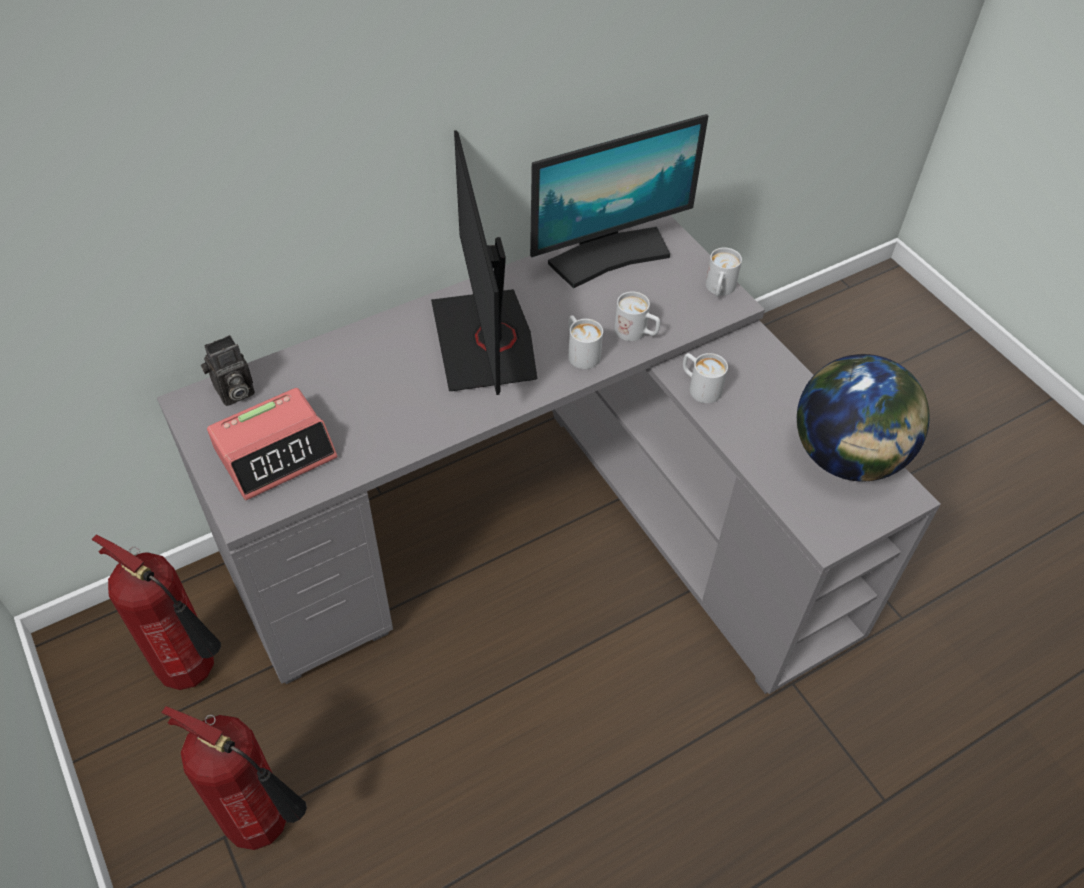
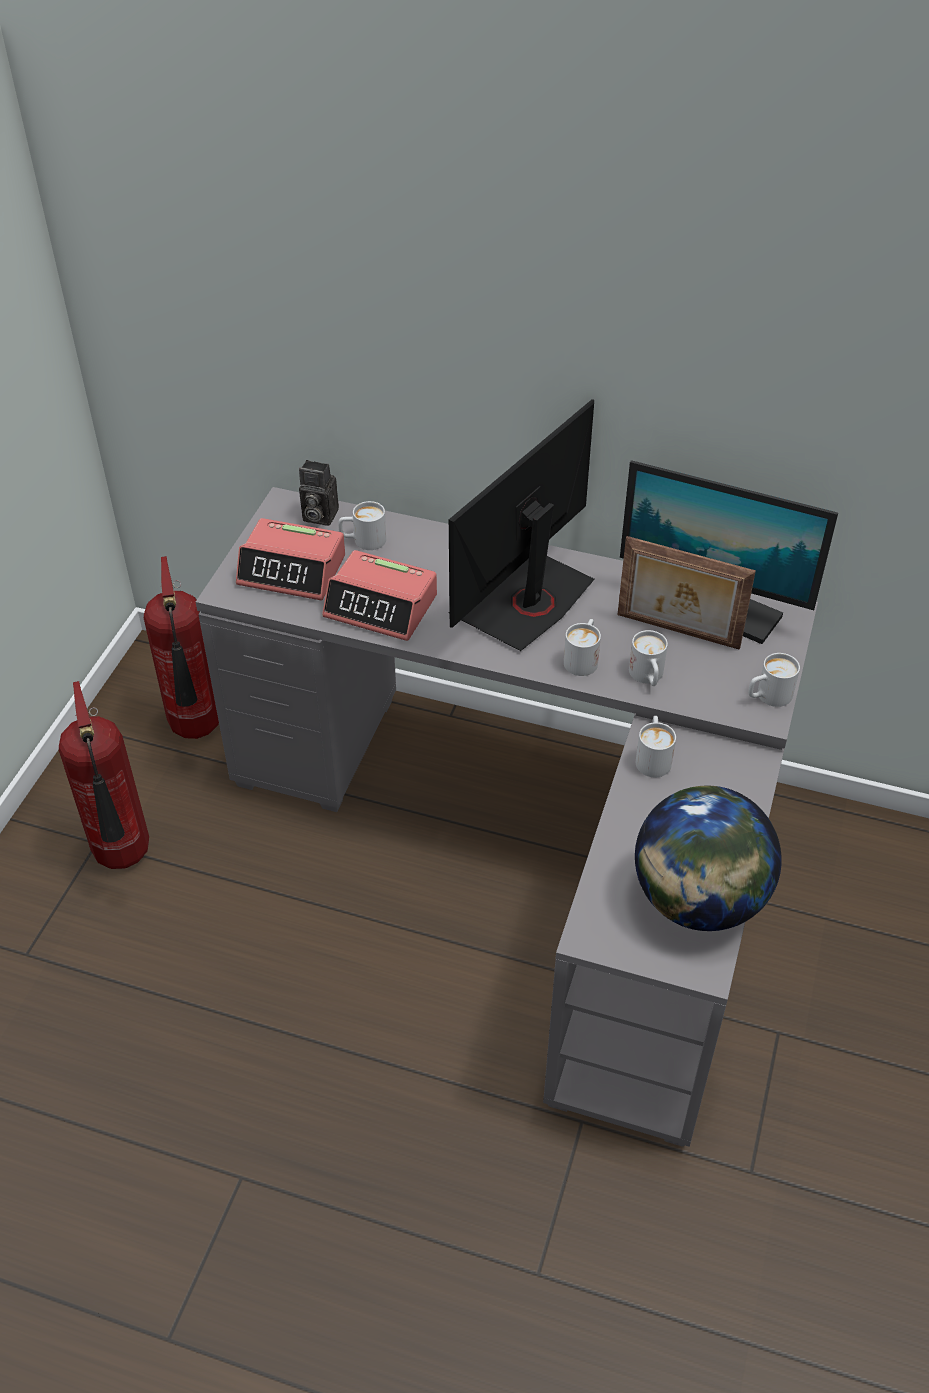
camera: 50 degrees right, 5 degrees down
none -> alarm clock [322,550,437,641]
none -> white mug [338,501,386,550]
none -> picture frame [617,536,756,650]

